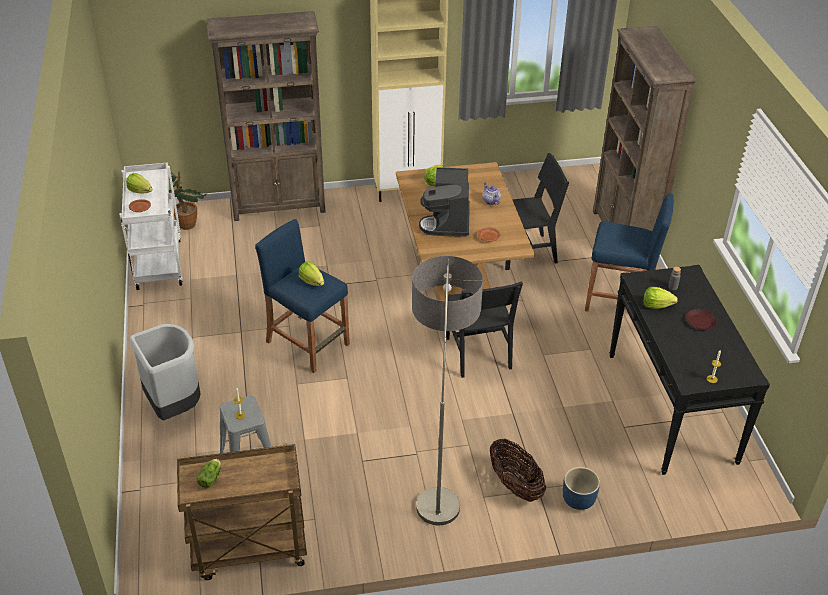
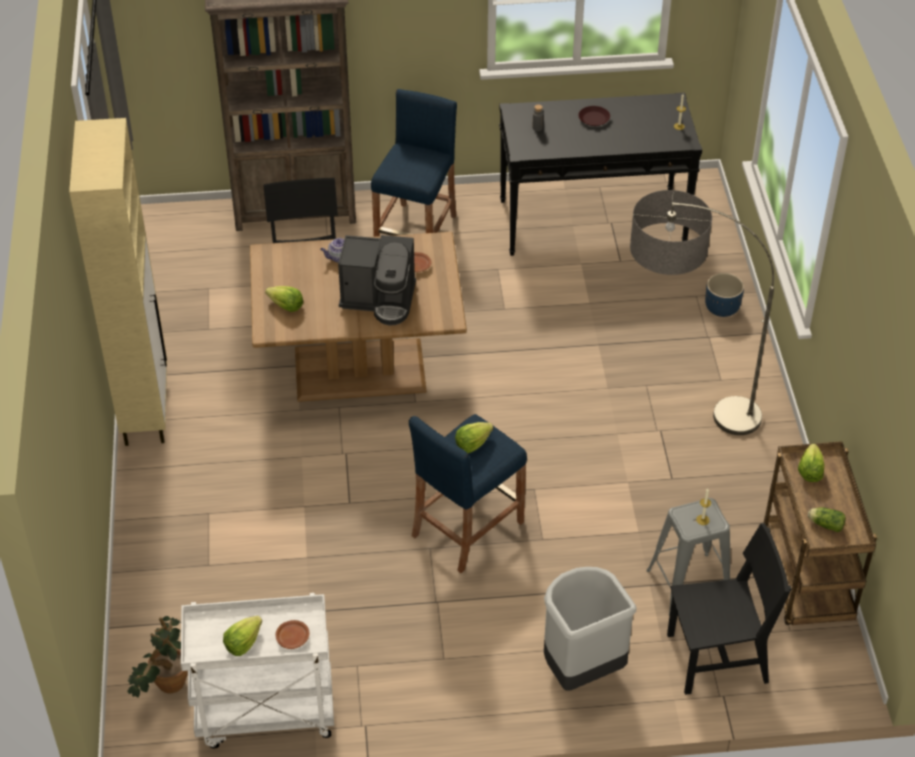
camera: 85 degrees left, 5 degrees up
brown bookcase [207,11,325,221] -> none
black chair [446,281,523,378] -> black chair moved to [667,523,792,695]
basket [490,439,546,502] -> none
lettuce [643,287,678,309] -> lettuce moved to [798,444,824,482]

